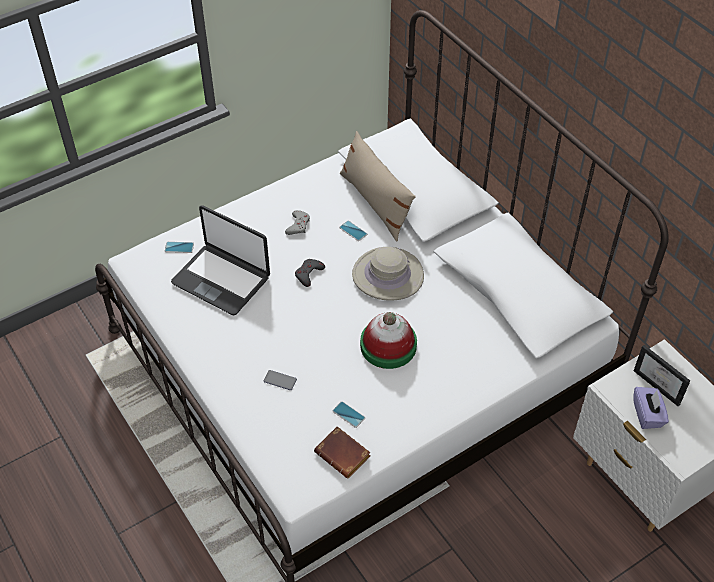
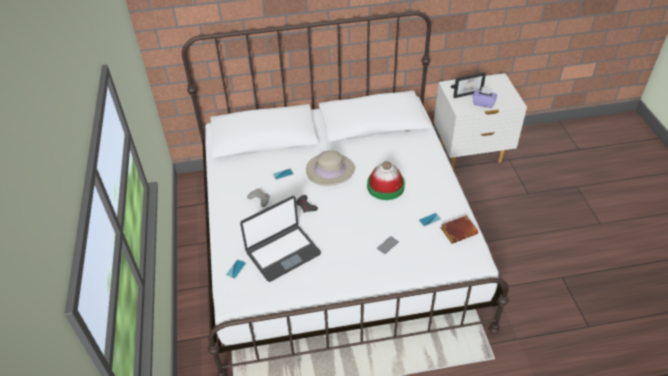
camera: 65 degrees left, 5 degrees down
beige pillow [340,131,416,241] -> none

